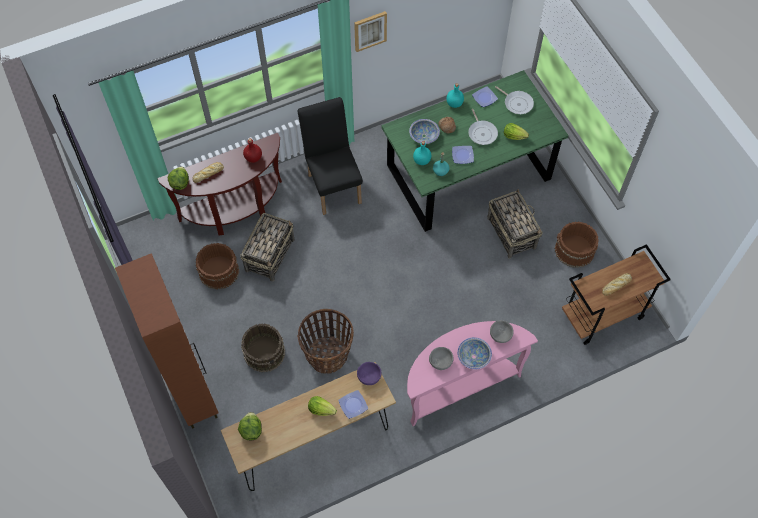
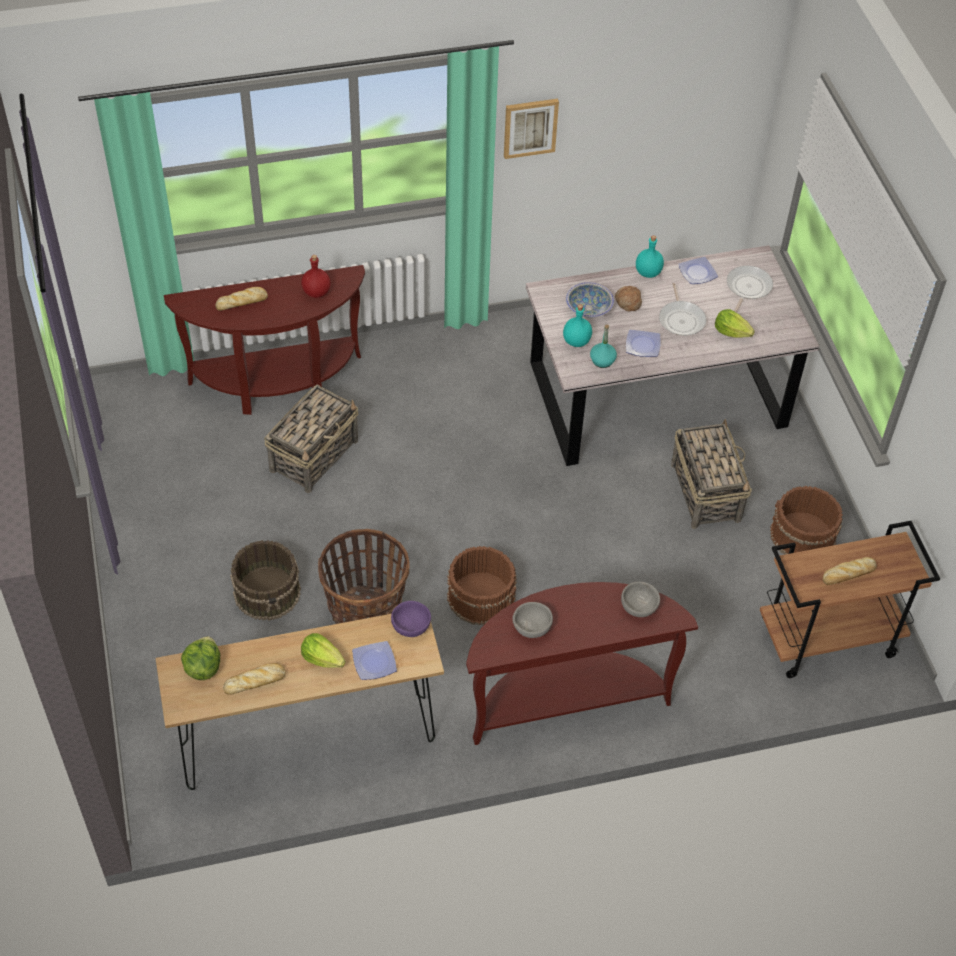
camera: 10 degrees right, 10 degrees down
brown cabinet [115,253,219,429] -> none
lettuce [168,166,189,190] -> none
brown bucket [196,243,239,290] -> brown bucket moved to [447,546,517,626]
black chair [298,97,363,215] -> none
green dining table [381,70,569,232] -> grey dining table [526,245,819,466]
pink console table [407,321,538,426] -> brown console table [466,582,698,745]
bowl [457,337,492,369] -> none
frying pan [495,86,534,114] -> frying pan turned 120 degrees counterclockwise [727,266,773,313]
none -> bread [223,663,286,695]

